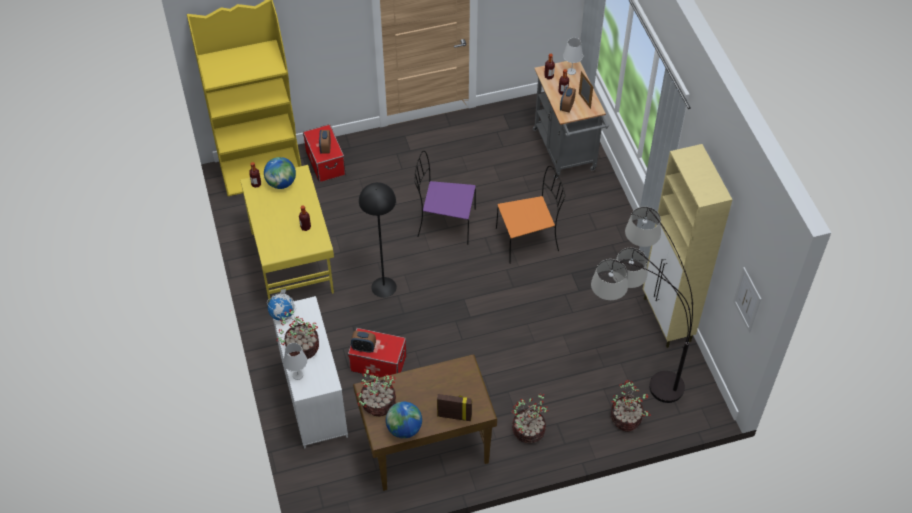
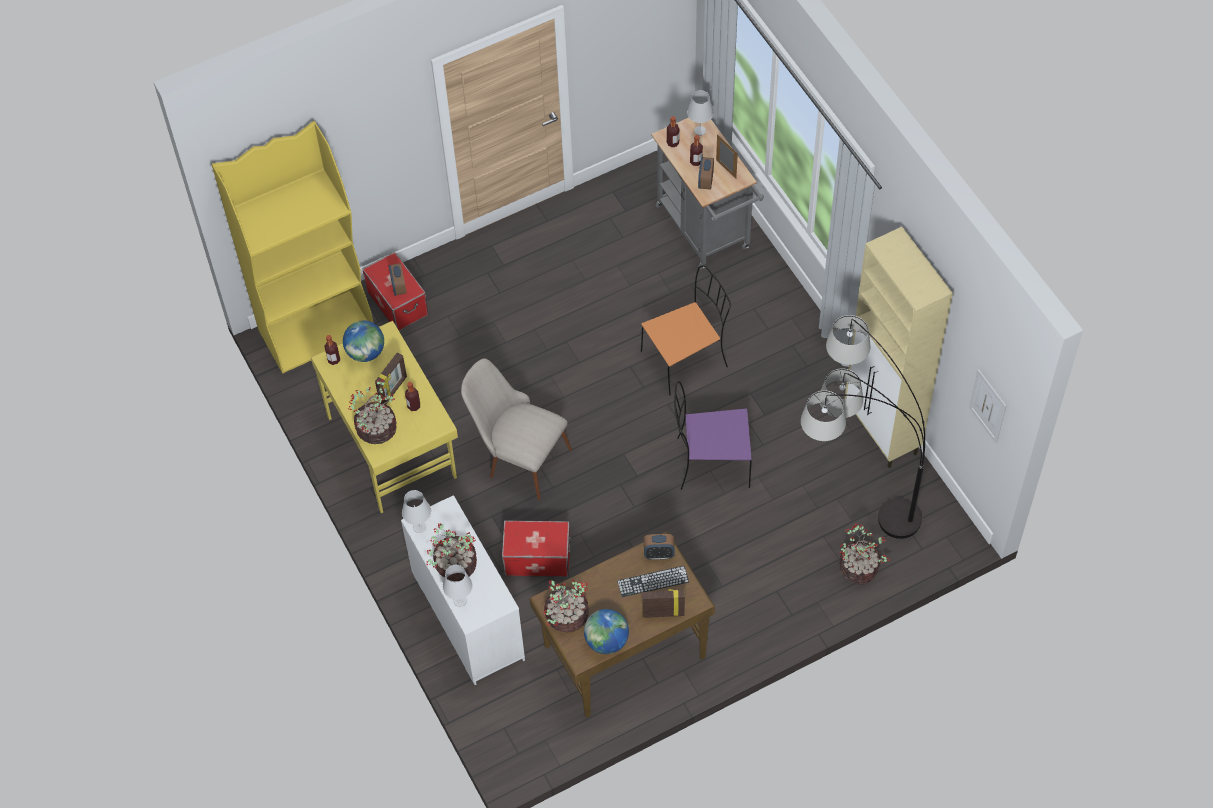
camera: 10 degrees left, 5 degrees up
globe [267,288,296,321] -> white table lamp [402,490,431,533]
alarm clock [351,331,376,353] -> alarm clock moved to [644,534,675,560]
black floor lamp [359,182,397,298] -> beige chair [461,358,572,501]
purple chair [414,151,476,245] -> purple chair moved to [674,381,752,490]
potted plant [512,393,549,443] -> potted plant moved to [348,379,396,444]
none -> picture frame [375,353,407,404]
none -> keyboard [617,566,689,597]

